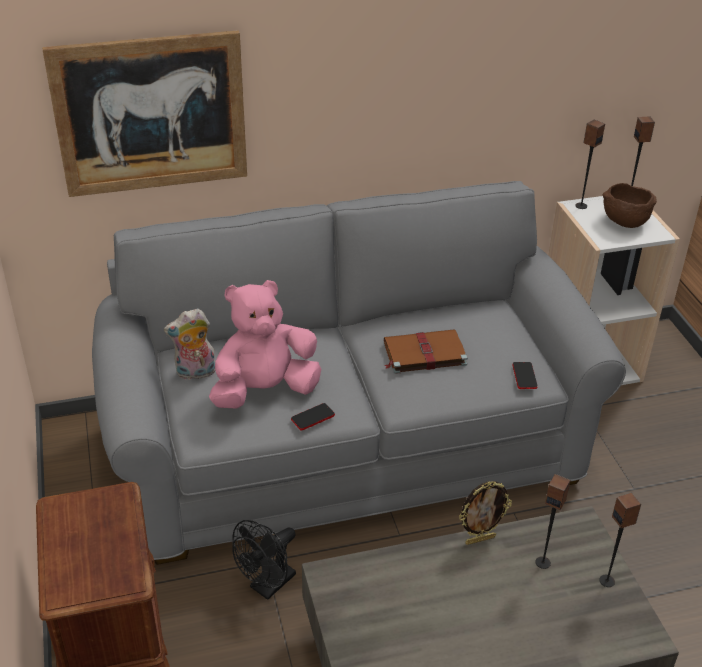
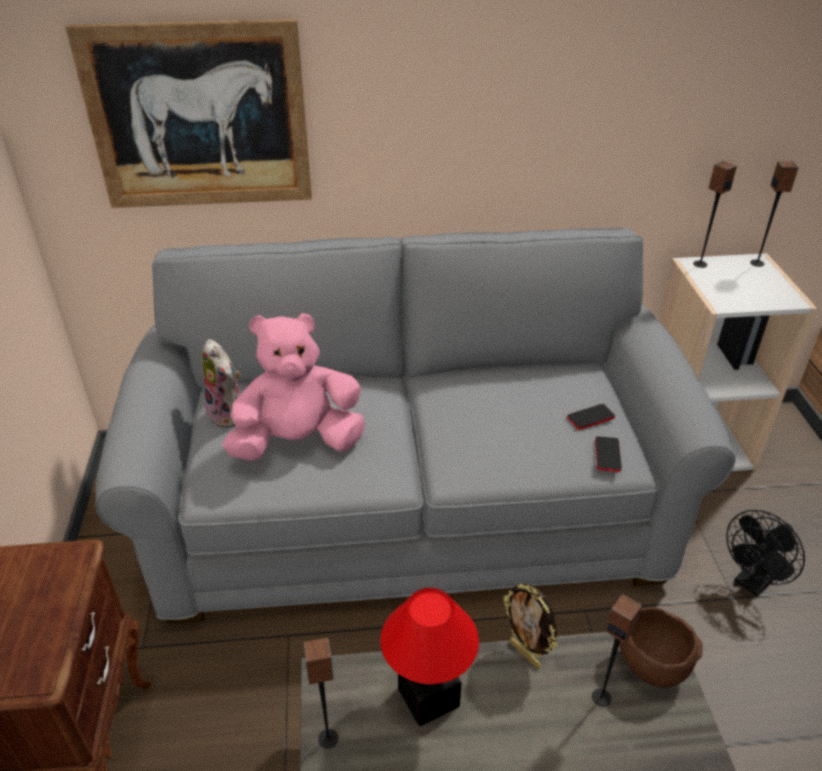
camera: 10 degrees right, 0 degrees up
plush toy [164,308,215,380] -> plush toy turned 120 degrees counterclockwise [202,339,241,428]
black fan [232,520,296,600] -> black fan moved to [726,510,805,596]
phone [291,403,335,430] -> phone moved to [567,404,615,430]
brown book [384,329,468,374] -> none
picture frame [459,481,512,545] -> picture frame turned 60 degrees clockwise [503,583,558,668]
speaker [599,493,641,587] -> speaker moved to [304,638,338,749]
brown bowl [603,183,657,228] -> brown bowl moved to [619,607,703,688]
none -> table lamp [380,588,479,726]

